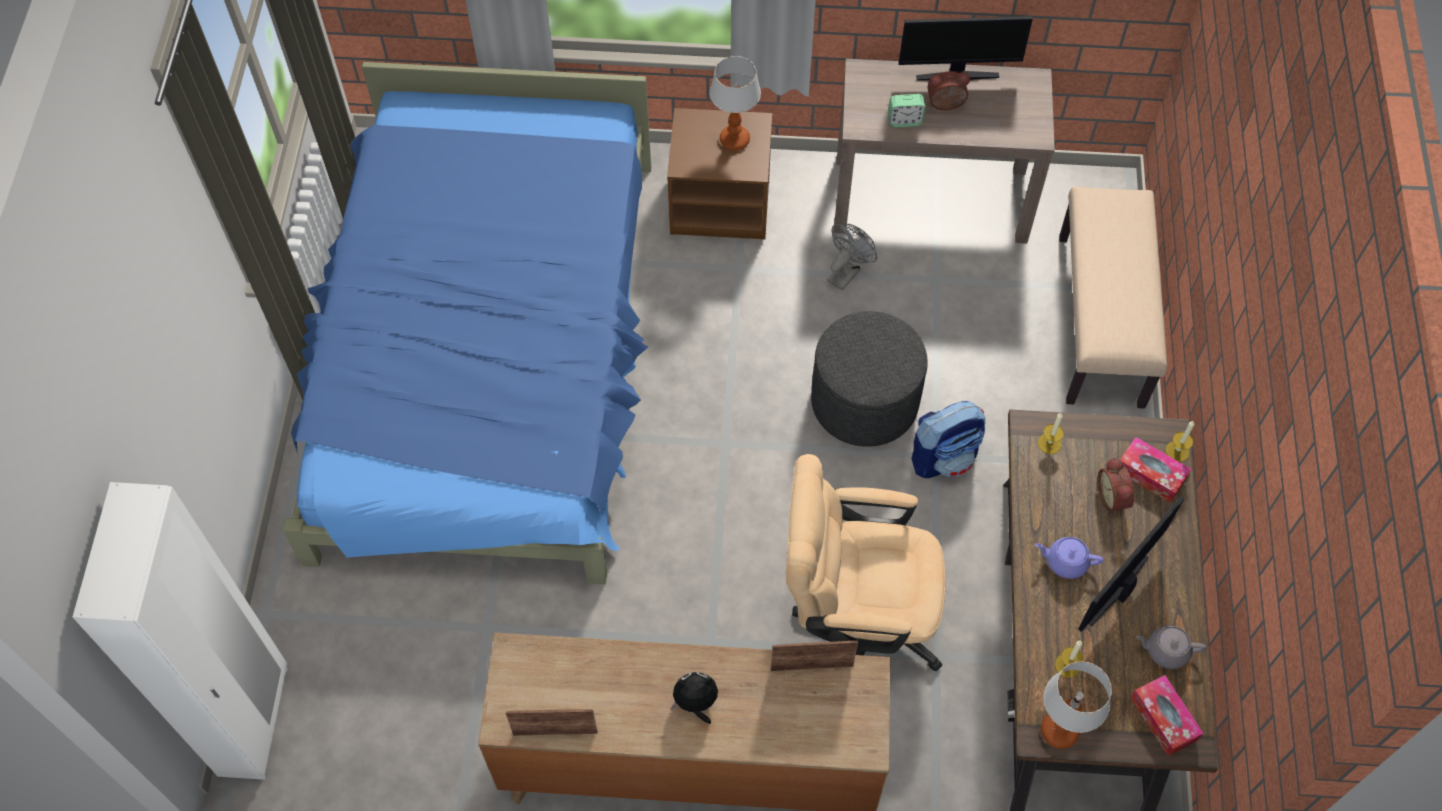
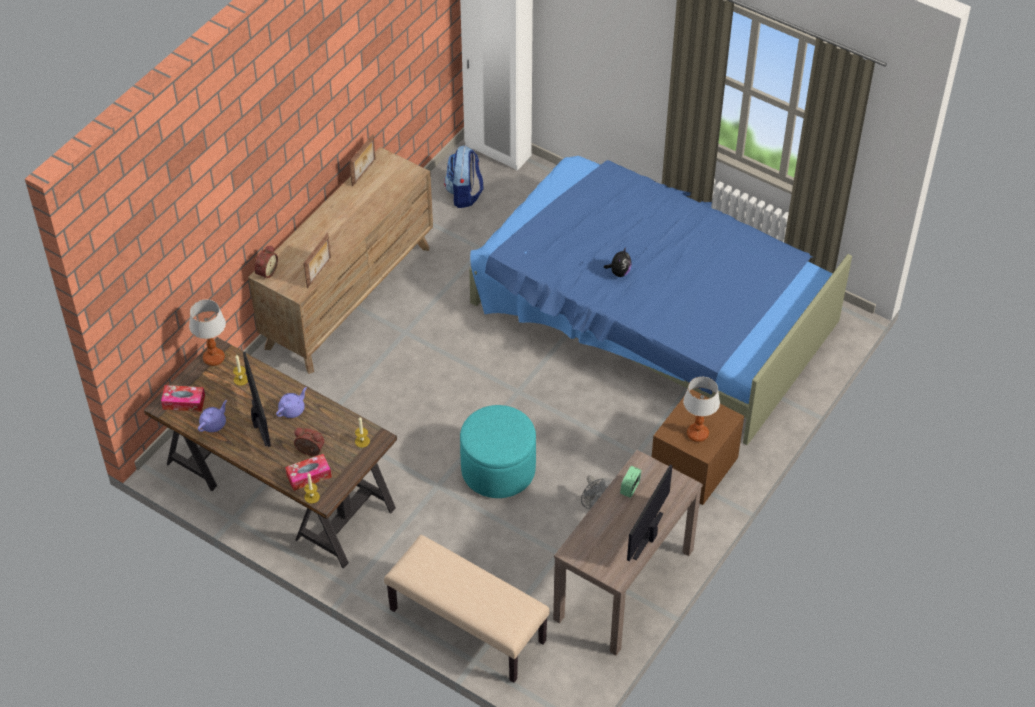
camera: 120 degrees right, 10 degrees down
plush toy [671,672,718,724] -> plush toy moved to [604,247,632,277]
beige office chair [786,454,945,672] -> none
grey ottoman [811,311,928,447] -> turquoise ottoman [460,405,536,498]
backpack [912,401,985,478] -> backpack moved to [444,146,483,208]
alarm clock [928,71,970,110] -> alarm clock moved to [254,245,278,280]
grey teapot [1136,626,1206,669] -> purple teapot [198,400,227,432]

